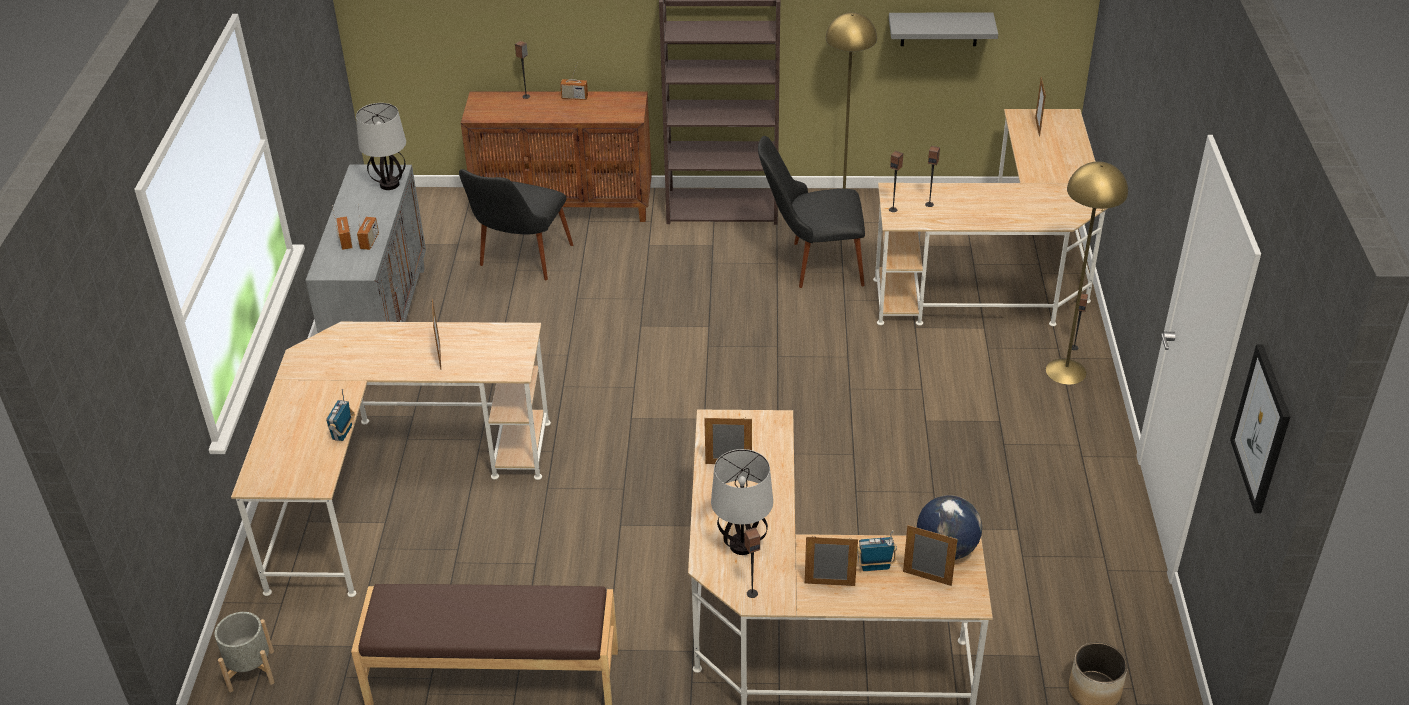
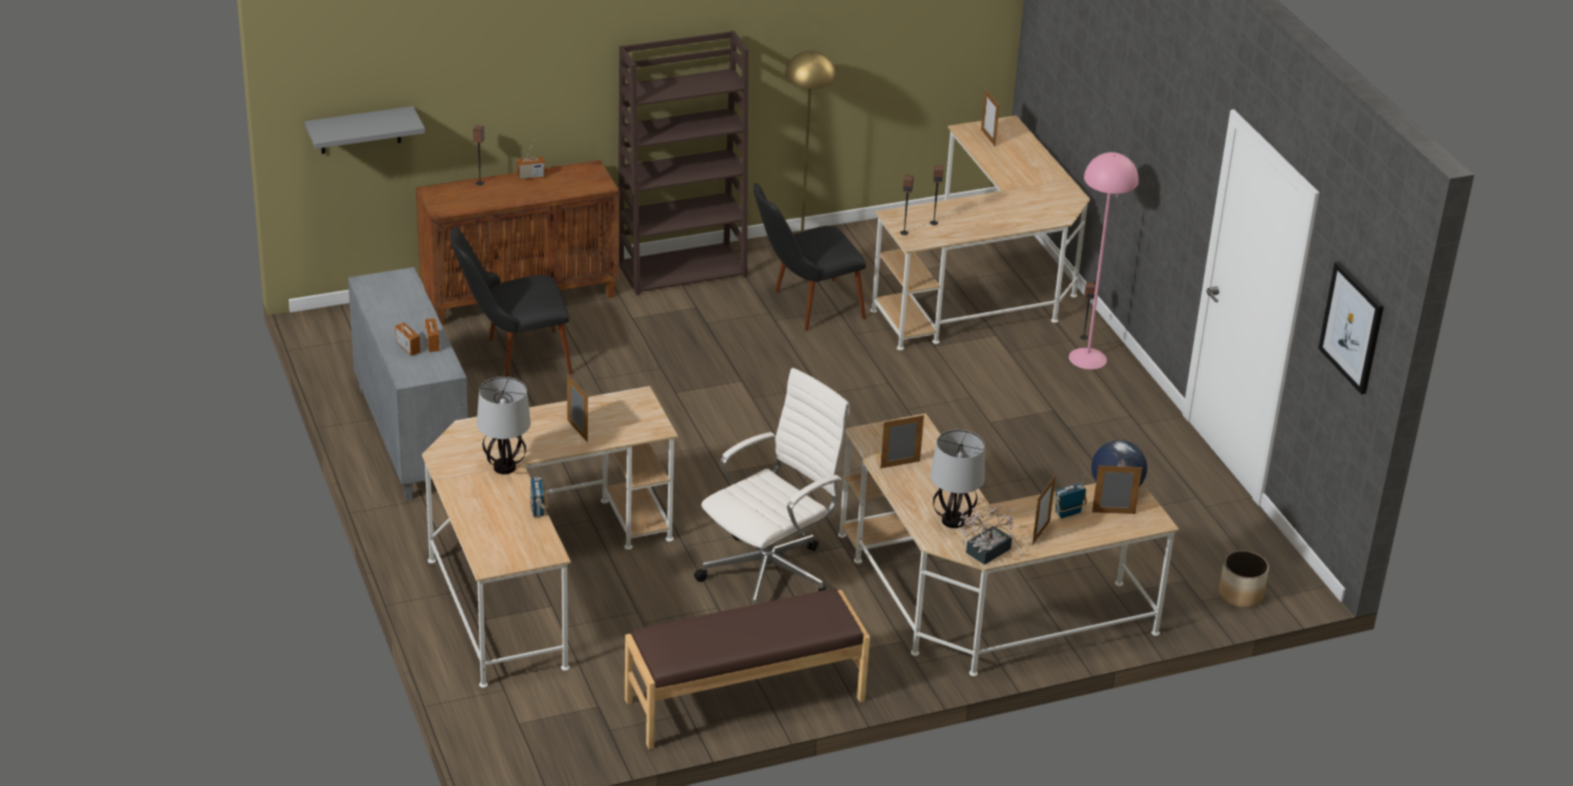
camera: 25 degrees left, 5 degrees down
grey planter [214,612,274,692] -> none
table lamp [356,103,406,190] -> table lamp moved to [477,377,531,474]
black chair [459,169,573,280] -> black chair turned 75 degrees clockwise [450,227,573,377]
speaker [744,528,760,598] -> potted plant [958,505,1014,565]
picture frame [805,537,858,586] -> picture frame turned 135 degrees clockwise [1032,475,1056,545]
grey shelf [889,13,998,46] -> grey shelf moved to [305,106,425,154]
yellow floor lamp [1046,162,1128,385] -> pink floor lamp [1069,152,1139,369]
none -> white office chair [694,368,850,605]

